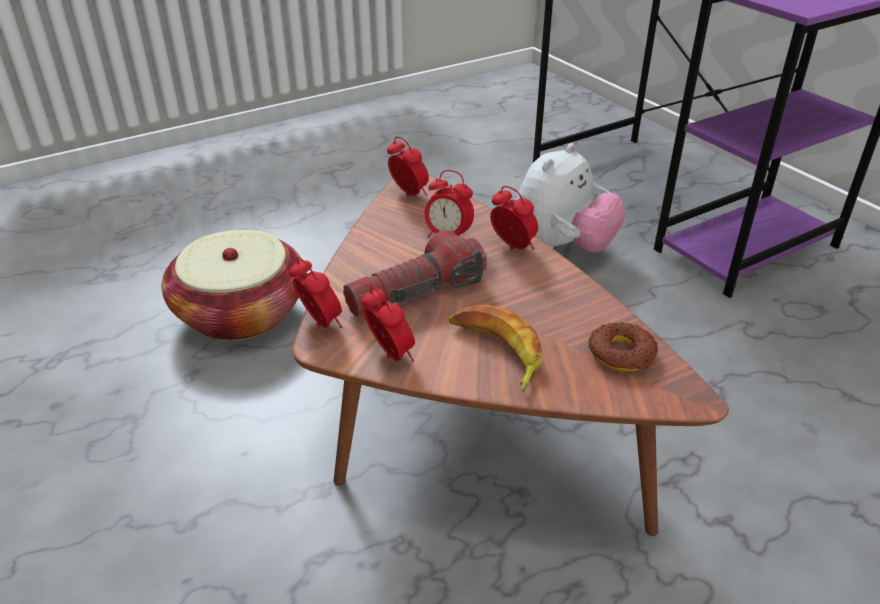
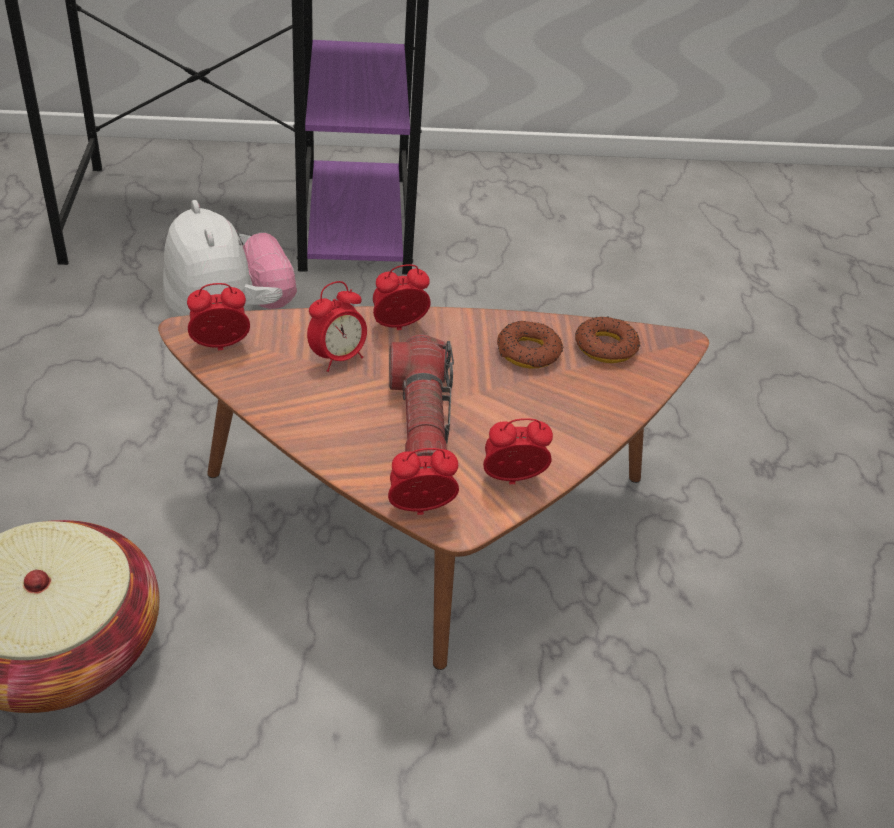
camera: 65 degrees left, 5 degrees up
banana [448,304,543,392] -> none
none -> donut [497,321,563,368]

